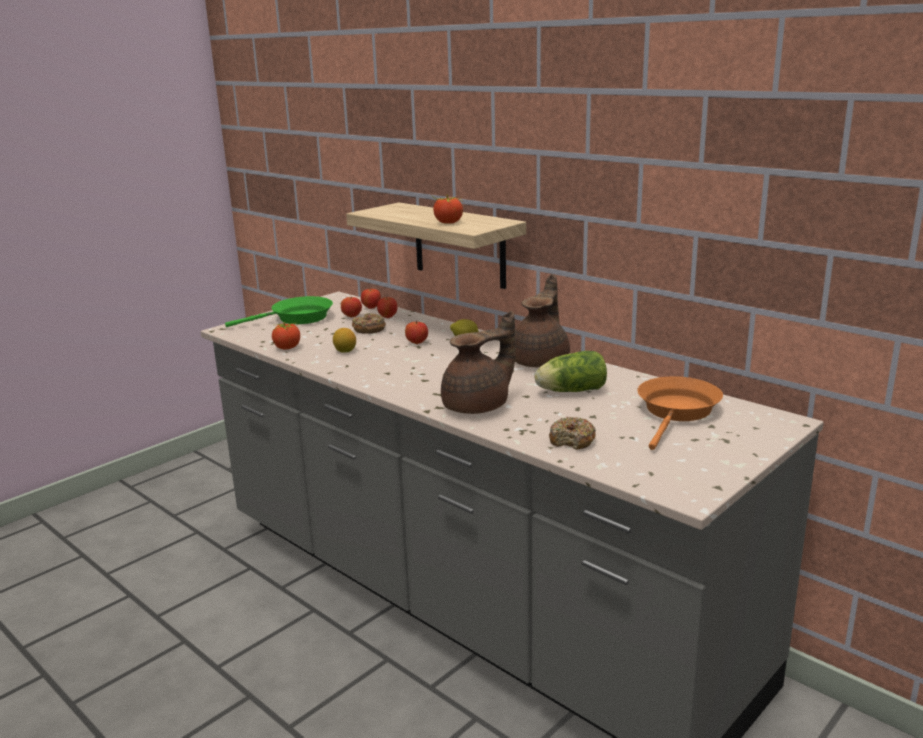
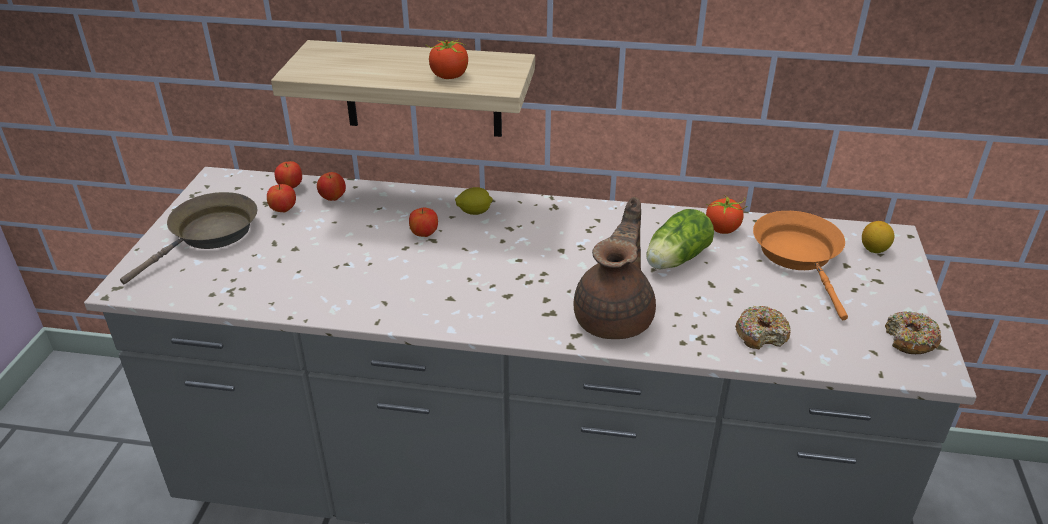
camera: 35 degrees left, 15 degrees up
green frying pan [225,296,333,327] -> brown frying pan [120,192,257,284]
tomato [272,322,300,349] -> tomato moved to [706,196,747,234]
lemon [333,328,356,353] -> lemon moved to [862,221,894,253]
donut [352,313,386,334] -> donut moved to [885,311,941,354]
brown teapot [515,274,570,367] -> none

